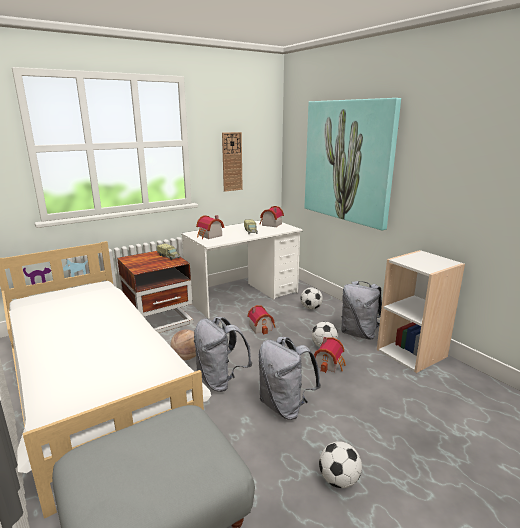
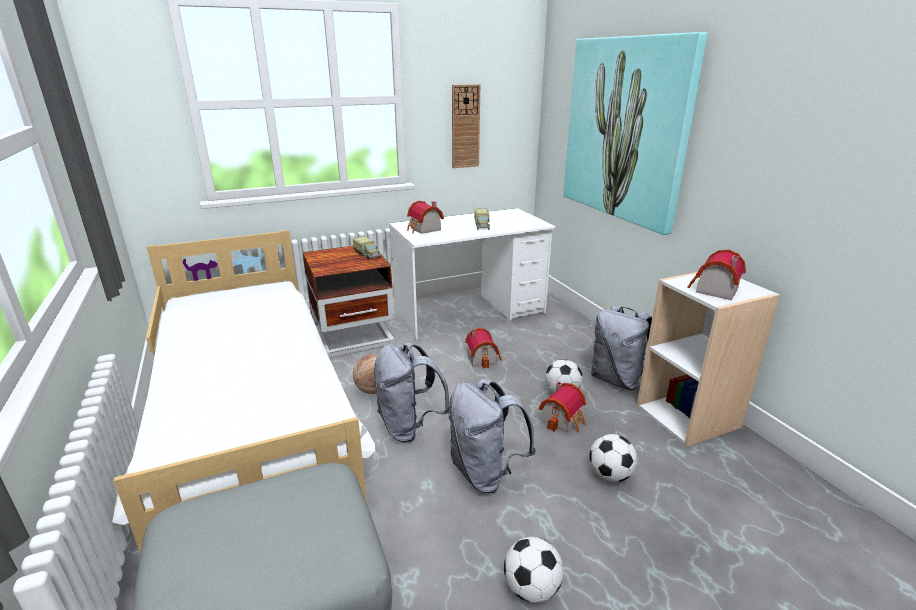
camera: 10 degrees right, 5 degrees up
toy house [260,206,284,227] -> toy house moved to [687,250,746,300]
football [301,287,323,309] -> football moved to [589,434,638,482]

